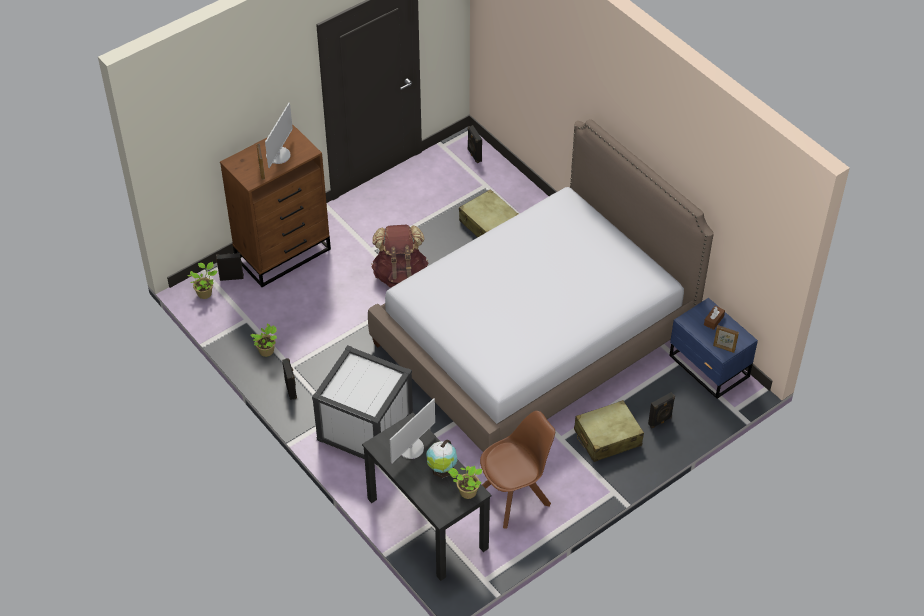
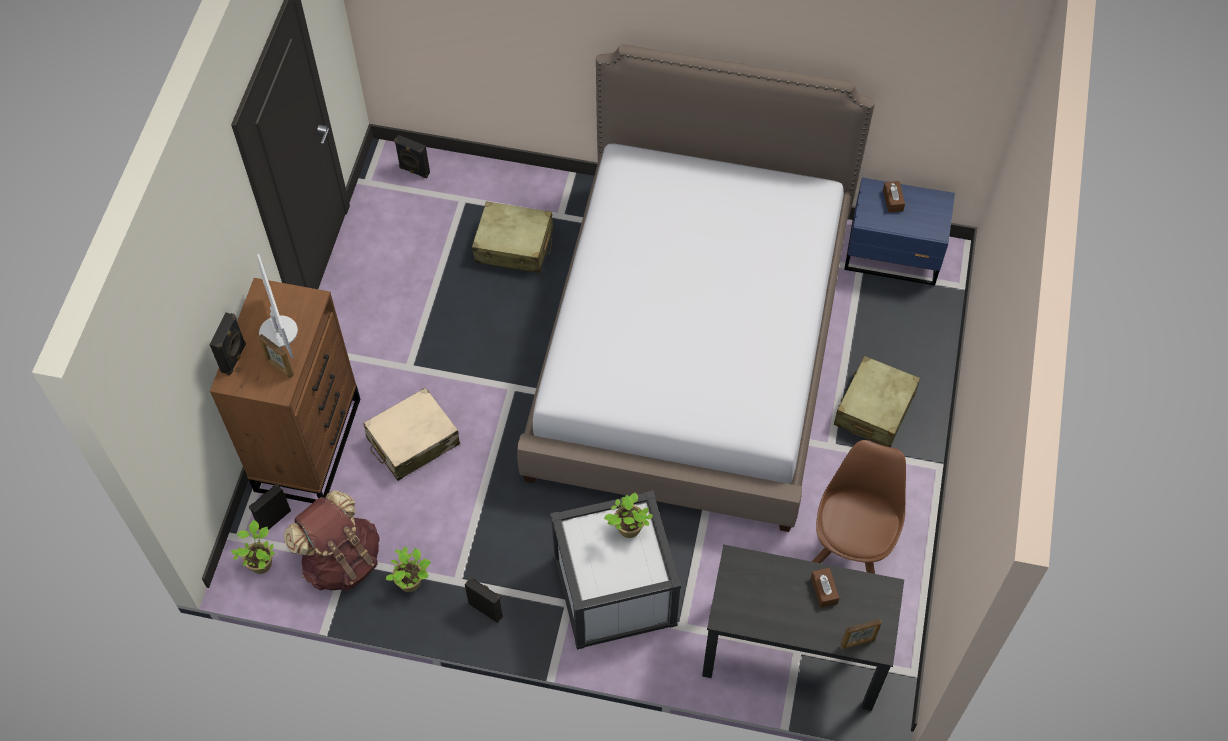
camera: 40 degrees left, 10 degrees up
brown backpack [371,225,428,288] -> brown backpack moved to [284,491,379,591]
monitor [390,398,435,463] -> none
globe [426,440,457,478] -> brown tissue box [811,568,839,608]
potted plant [448,466,482,499] -> potted plant moved to [604,492,653,538]
black speaker [648,392,675,429] -> black speaker moved to [209,313,246,375]
picture frame [713,325,739,353] -> picture frame moved to [841,619,882,649]
none -> beige suitcase [363,387,460,481]

